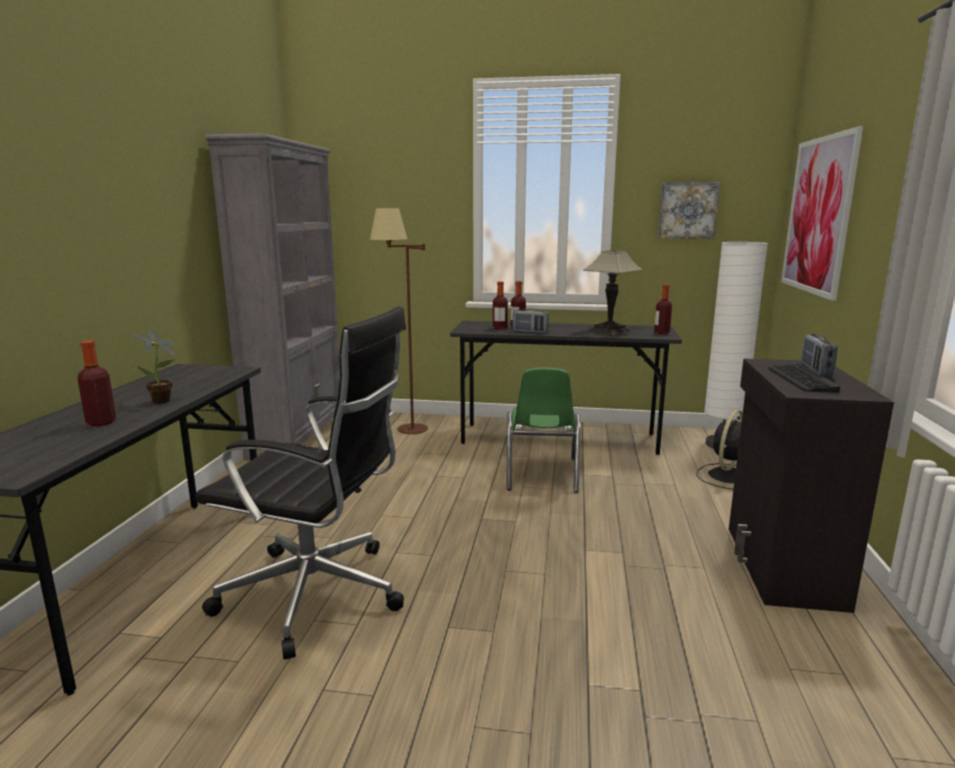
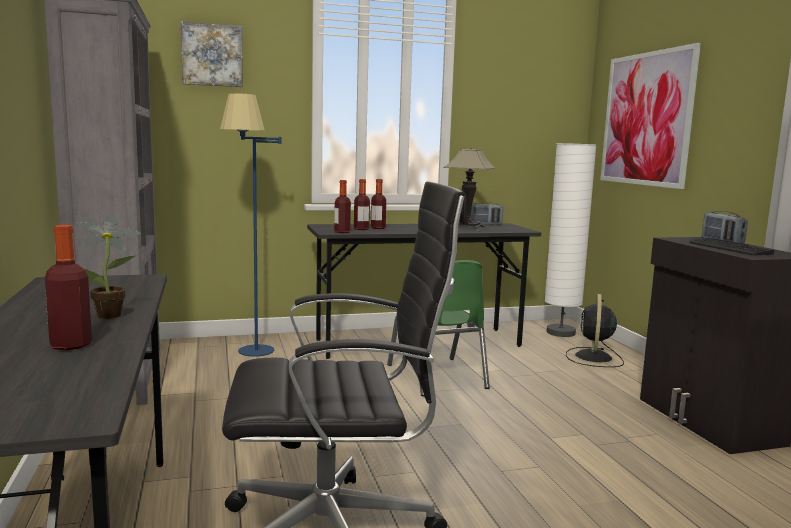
camera: 25 degrees left, 5 degrees down
brown floor lamp [370,208,428,434] -> blue floor lamp [220,93,282,357]
radio [512,308,549,333] -> radio moved to [470,202,503,225]
bottle [654,284,672,334] -> bottle moved to [334,180,351,233]
picture [658,182,720,239] -> picture moved to [181,21,243,87]

